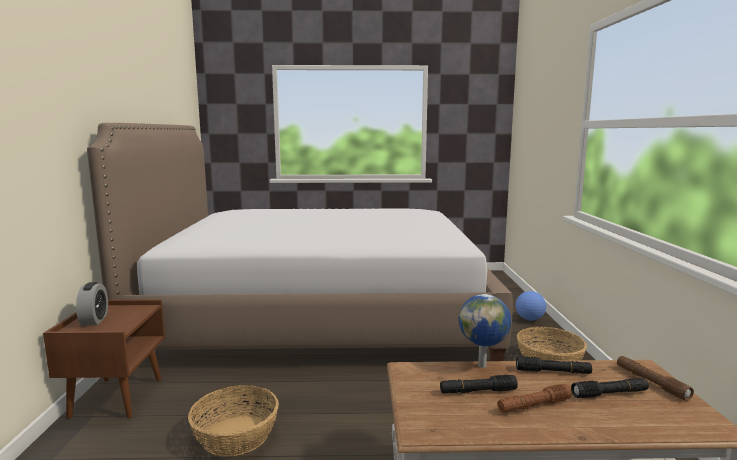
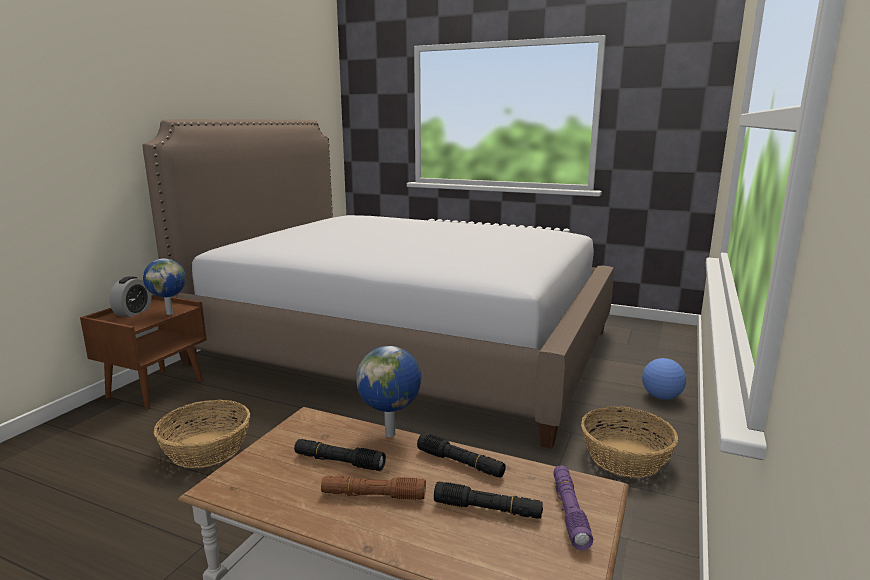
camera: 25 degrees right, 5 degrees up
brown flashlight [617,356,694,401] -> purple flashlight [553,465,594,550]
none -> globe [143,259,186,315]

